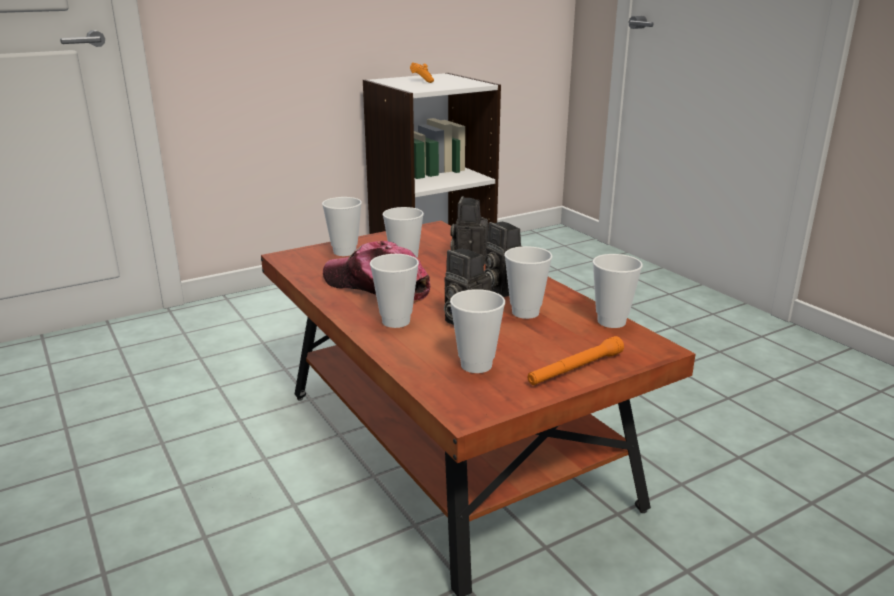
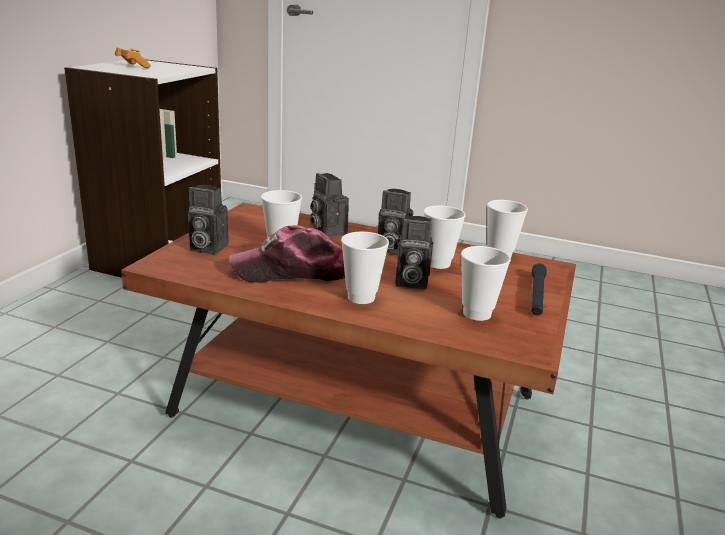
camera: 40 degrees left, 0 degrees up
cup [322,197,362,256] -> camera [188,185,229,255]
orange flashlight [528,336,624,385] -> black flashlight [531,263,547,315]

